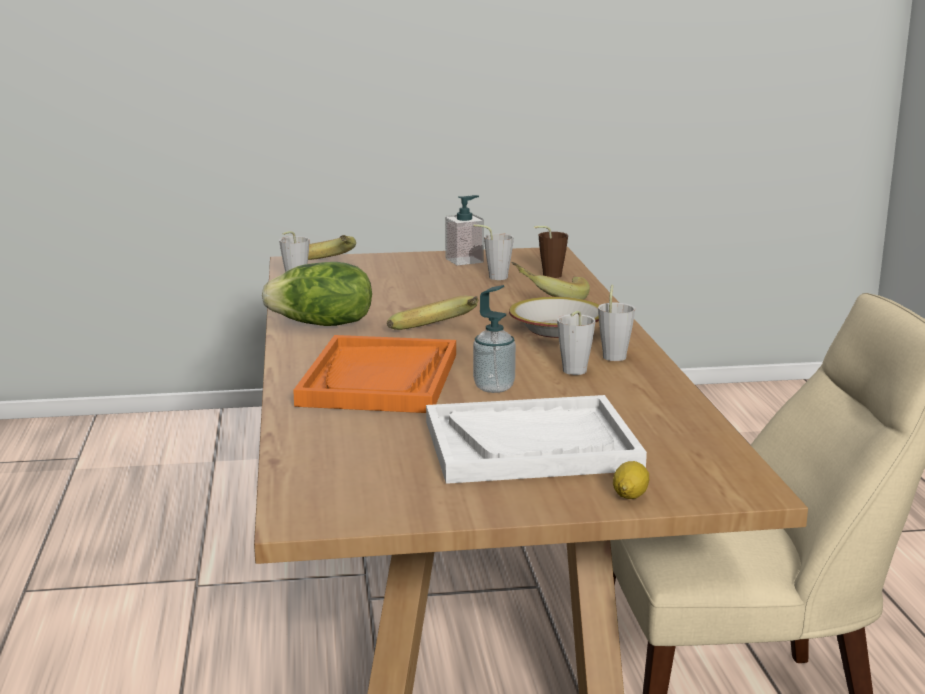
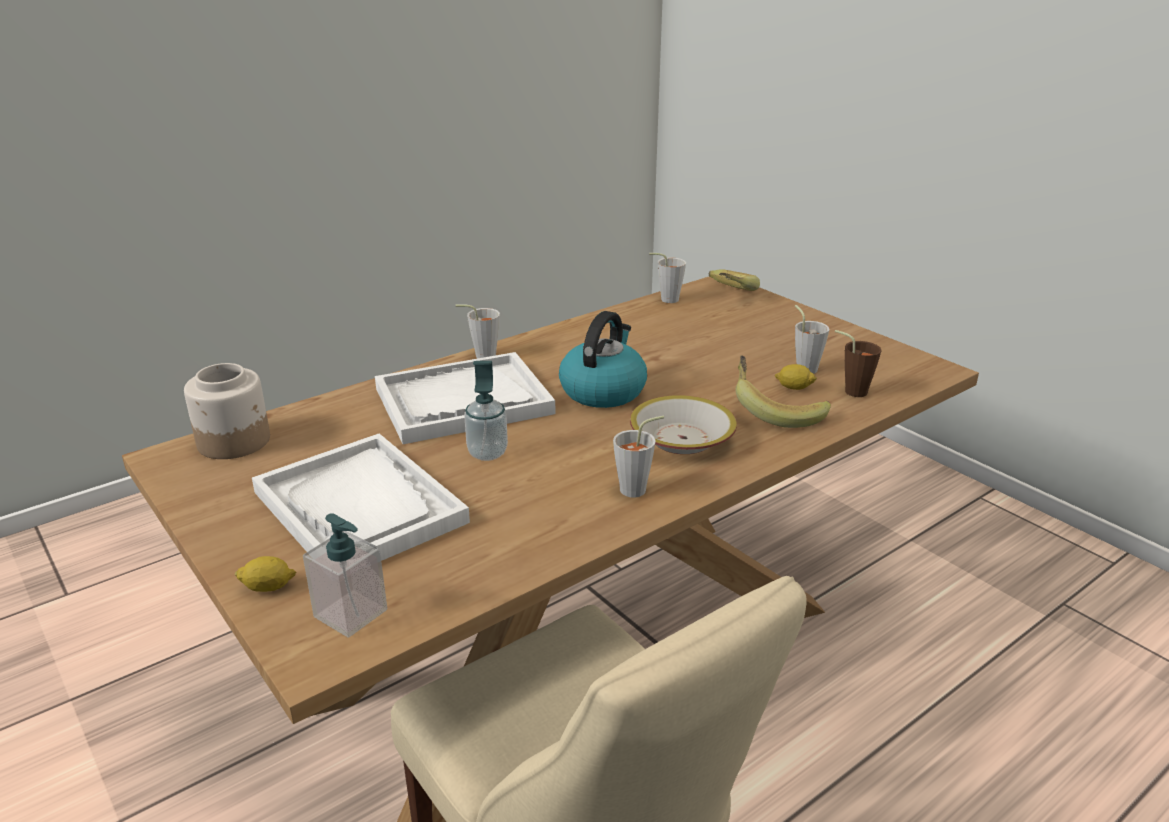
camera: 60 degrees right, 10 degrees up
lettuce [262,262,372,326] -> none
orange tray [293,335,456,413] -> white tray [375,352,556,444]
banana [387,296,478,330] -> kettle [559,311,647,408]
soap dispenser [445,195,484,266] -> soap dispenser moved to [303,513,387,638]
grey cup [557,311,596,375] -> grey cup moved to [456,304,500,358]
none -> jar [184,363,270,459]
none -> lemon [775,364,817,390]

